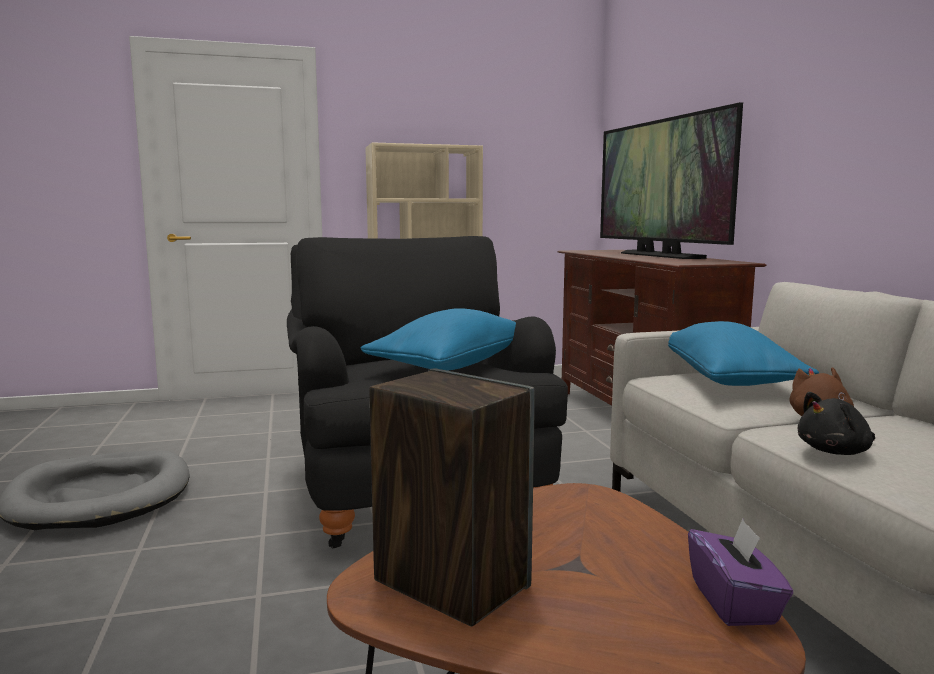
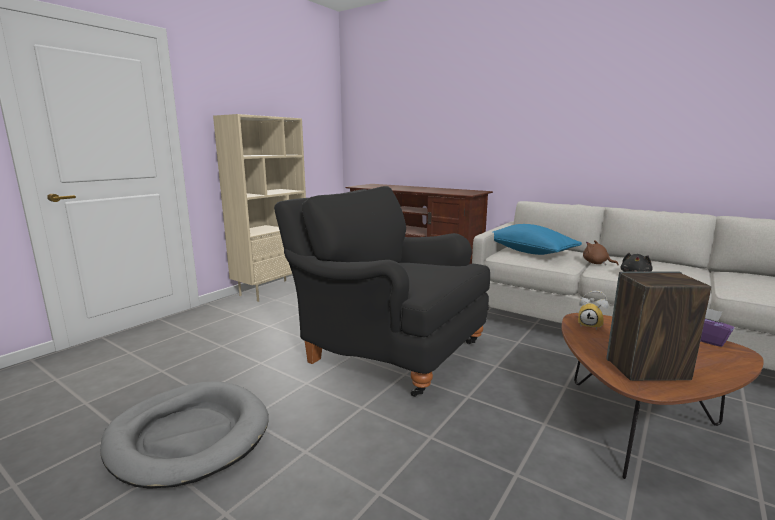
camera: 40 degrees left, 5 degrees up
blue pillow [361,308,516,370] -> none
television [600,102,743,259] -> none
none -> alarm clock [578,291,609,330]

